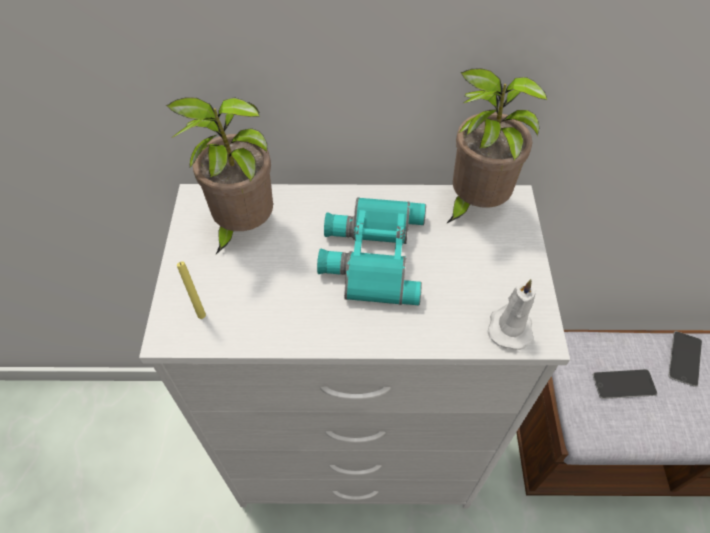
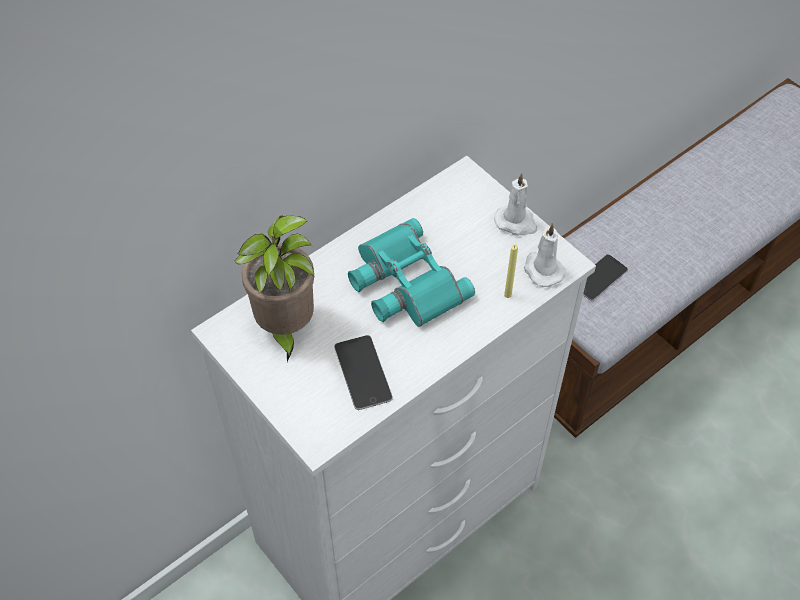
camera: 40 degrees left, 0 degrees up
yellow candle [177,261,206,319] -> yellow candle moved to [504,245,518,298]
potted plant [446,68,547,224] -> none
phone [669,331,702,387] -> phone moved to [334,335,393,410]
none -> white candle [494,173,538,236]

